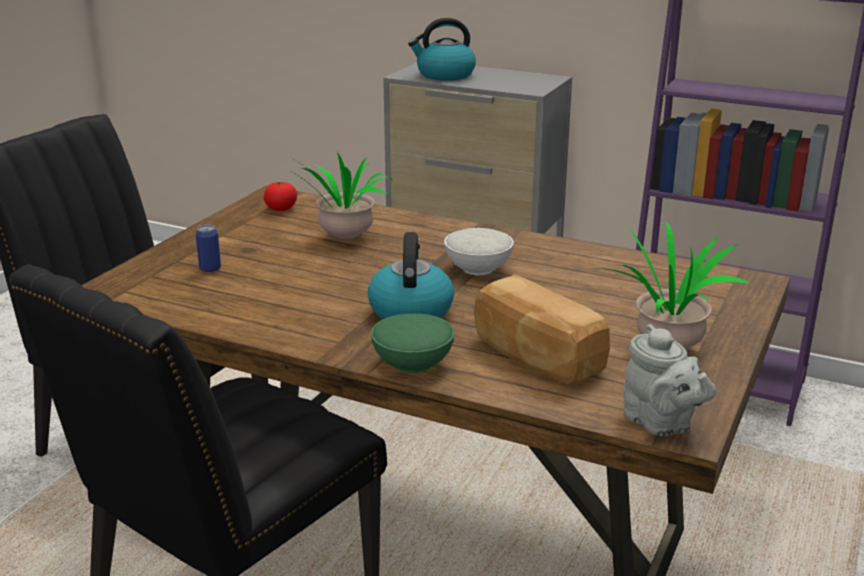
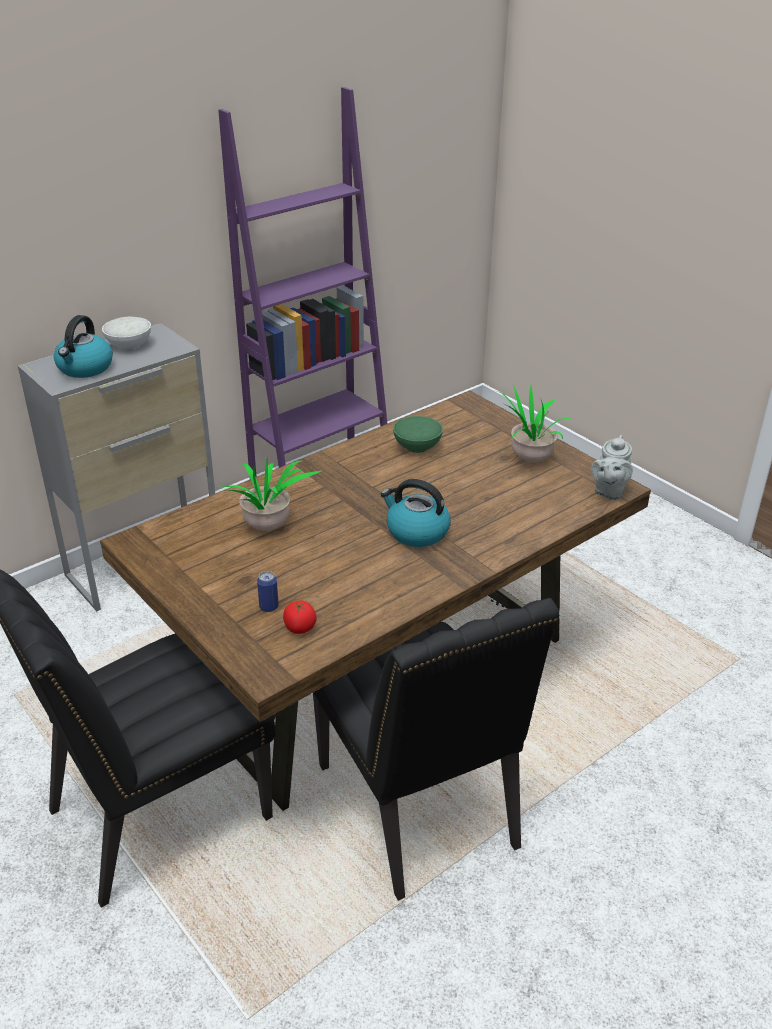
camera: 65 degrees left, 10 degrees up
tomato [264,181,297,211] -> tomato moved to [283,601,317,634]
green bowl [371,313,455,373] -> green bowl moved to [393,416,443,453]
white bowl [444,228,514,275] -> white bowl moved to [102,317,151,351]
bread [474,274,610,384] -> none
grey teapot [623,324,716,436] -> grey teapot turned 120 degrees clockwise [591,435,633,500]

